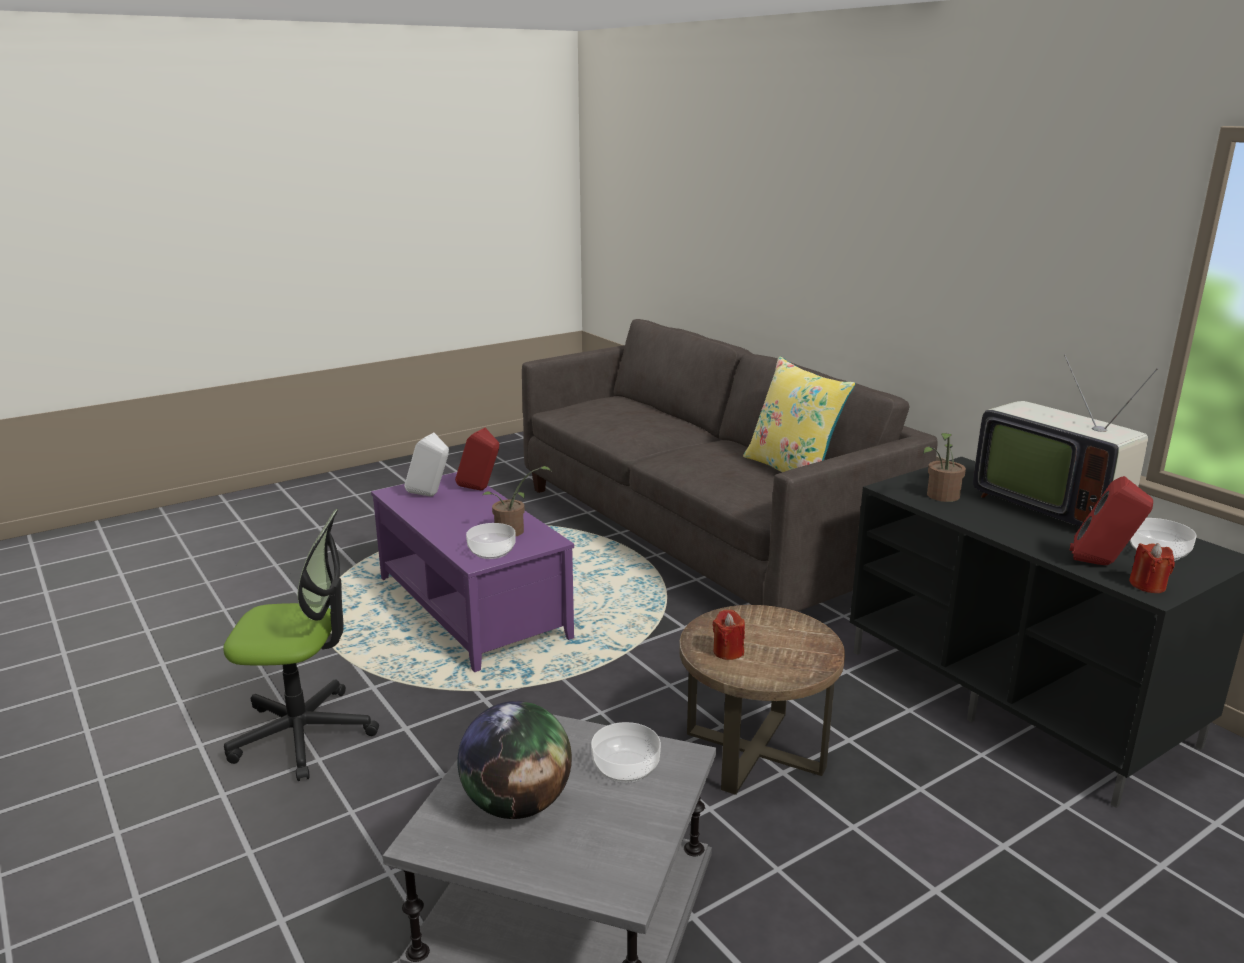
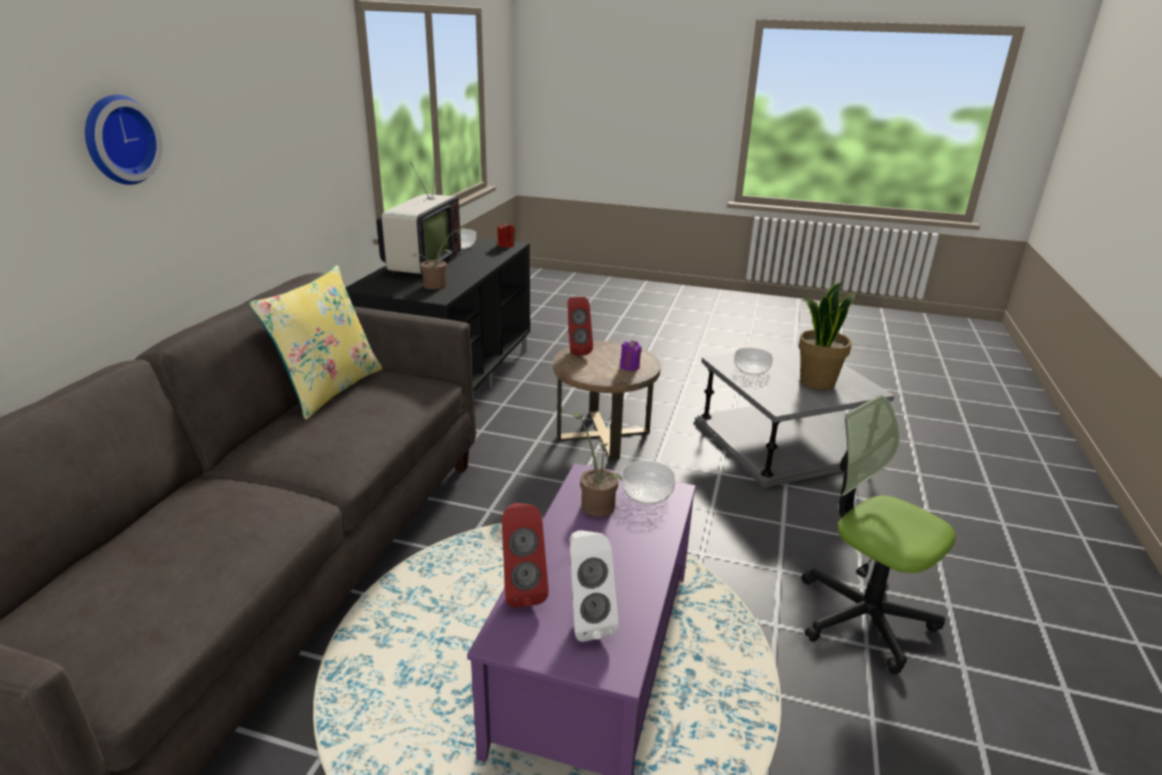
camera: 130 degrees left, 5 degrees up
globe [458,701,572,819] -> potted plant [798,282,859,390]
red candle [713,609,745,660] -> purple candle [620,341,642,371]
red speaker [1070,476,1153,565] -> red speaker moved to [568,297,593,356]
none -> wall clock [85,95,163,185]

